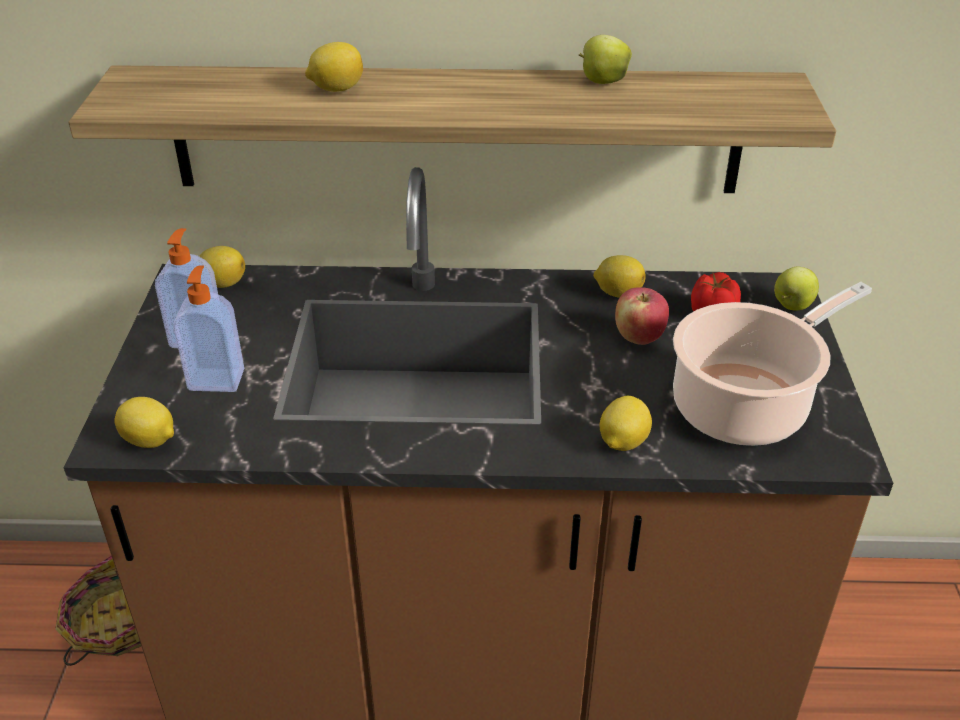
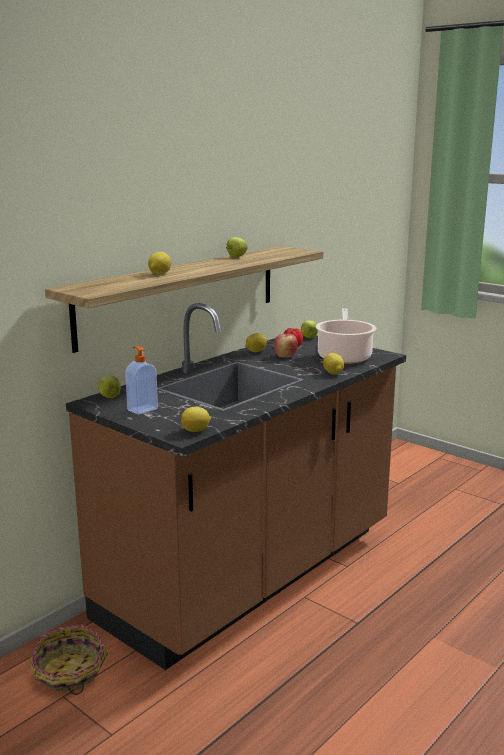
camera: 50 degrees left, 20 degrees down
soap dispenser [173,266,244,392] -> none
lemon [199,246,245,288] -> apple [98,375,121,398]

